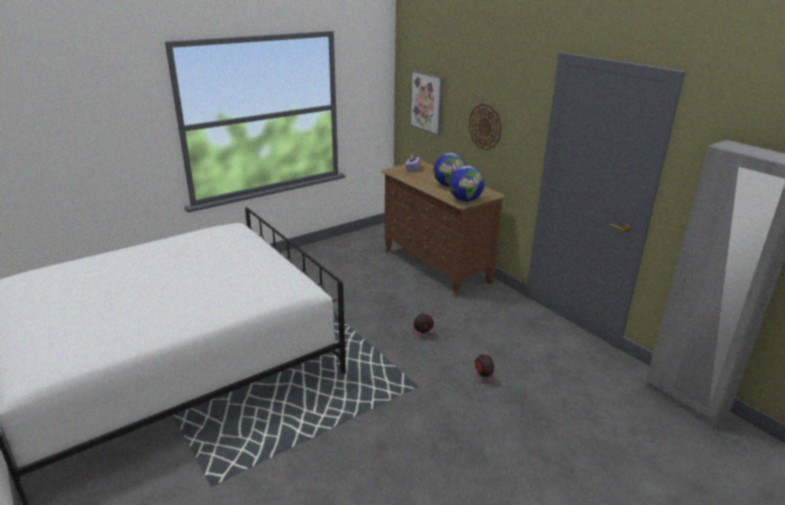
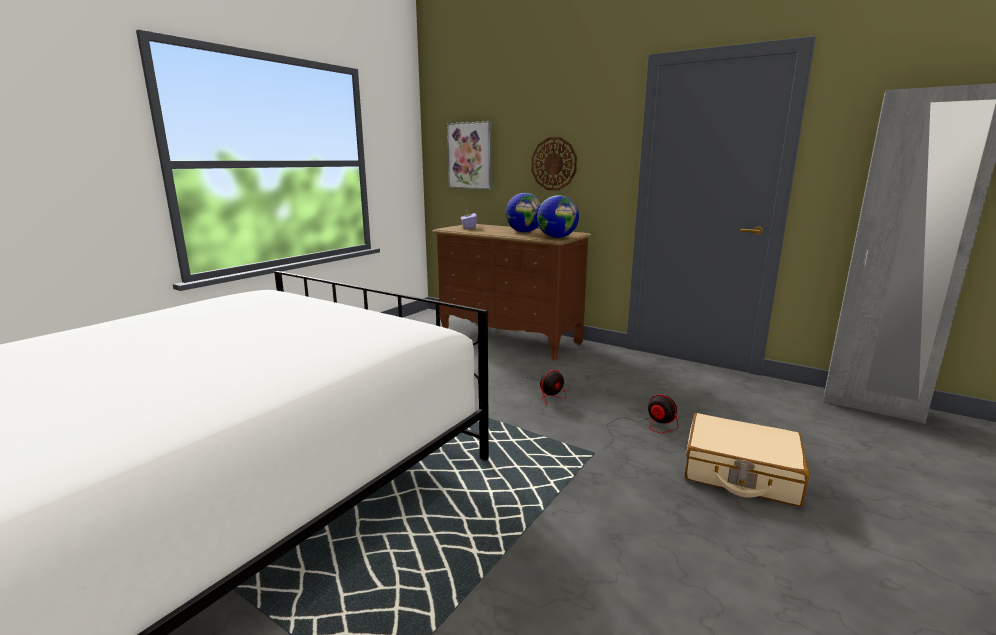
camera: 20 degrees left, 10 degrees down
none -> beige suitcase [685,413,809,507]

